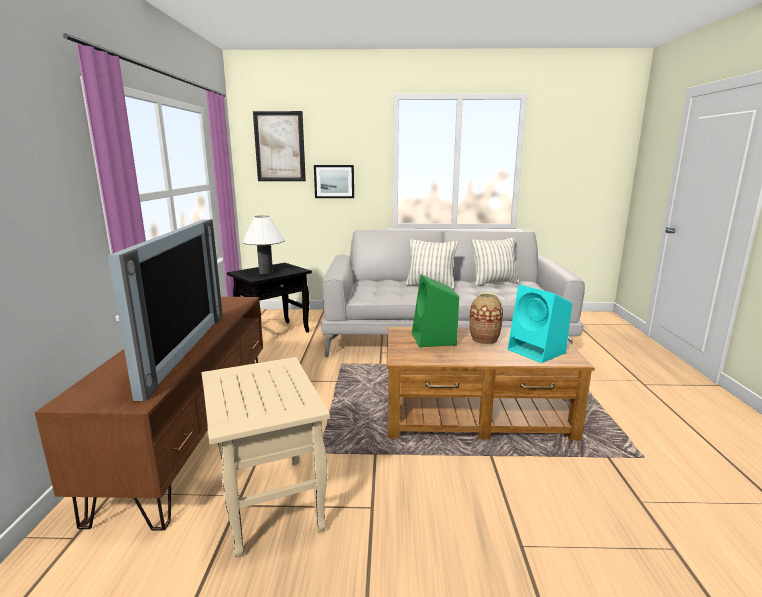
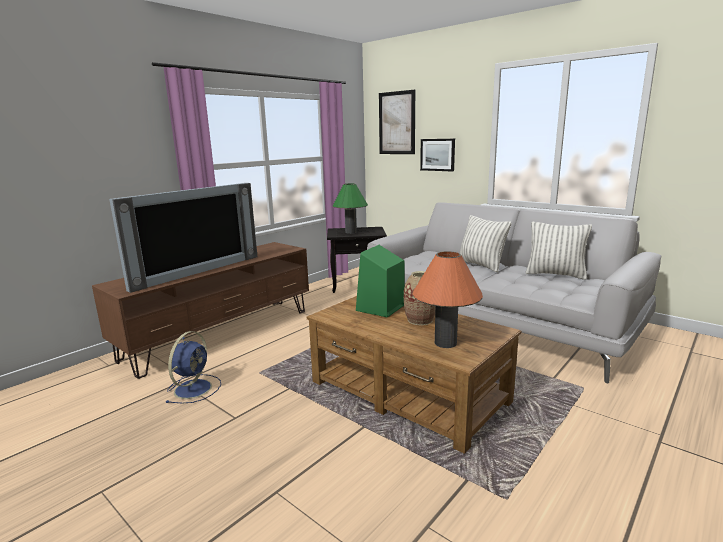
camera: 40 degrees right, 0 degrees up
beige side table [202,357,330,558] -> blue fan [166,331,221,403]
white table lamp [242,215,285,274] -> green table lamp [333,183,368,234]
turquoise speaker [508,285,572,363] -> orange table lamp [413,251,483,348]

